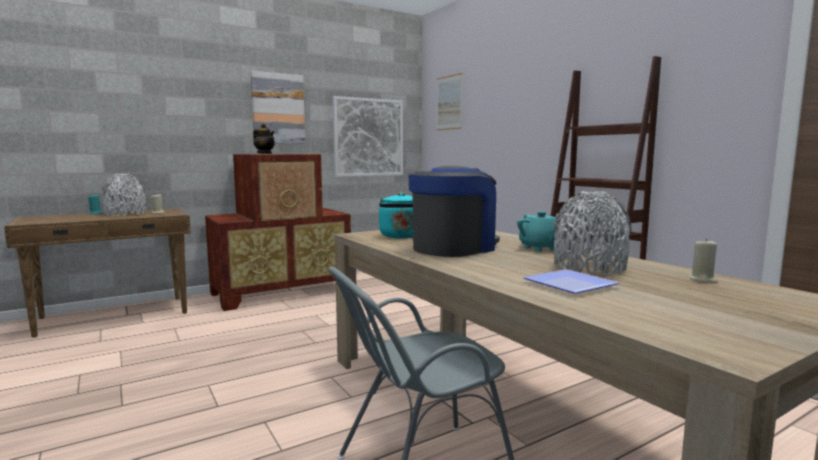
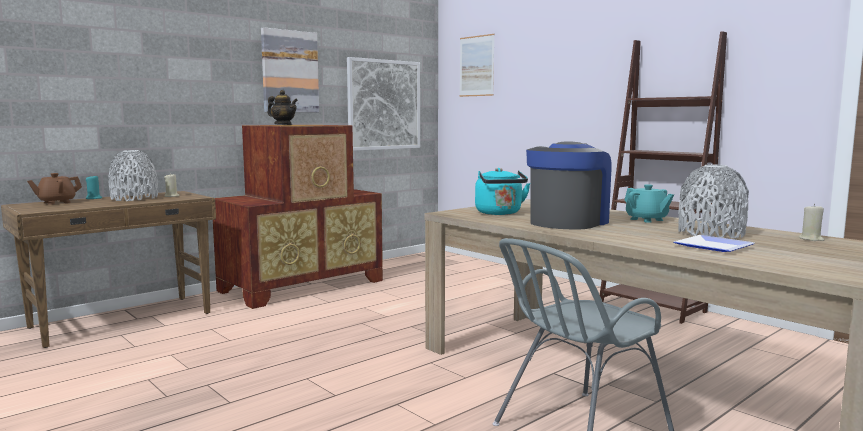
camera: 10 degrees left, 0 degrees up
none -> brown teapot [27,173,82,205]

